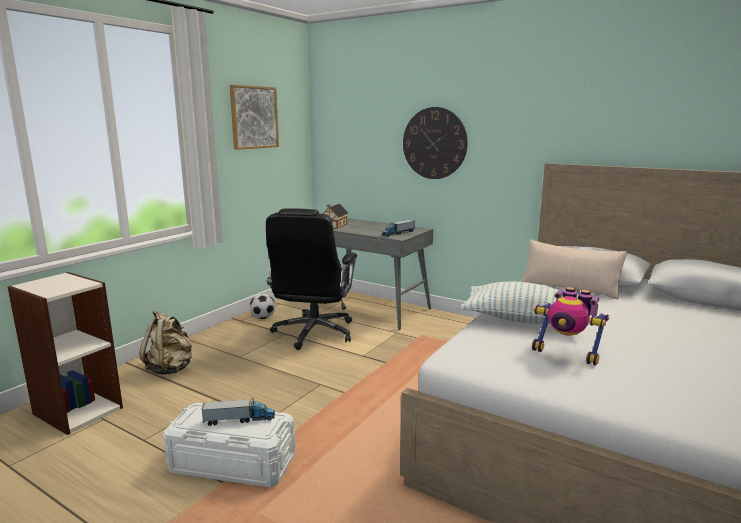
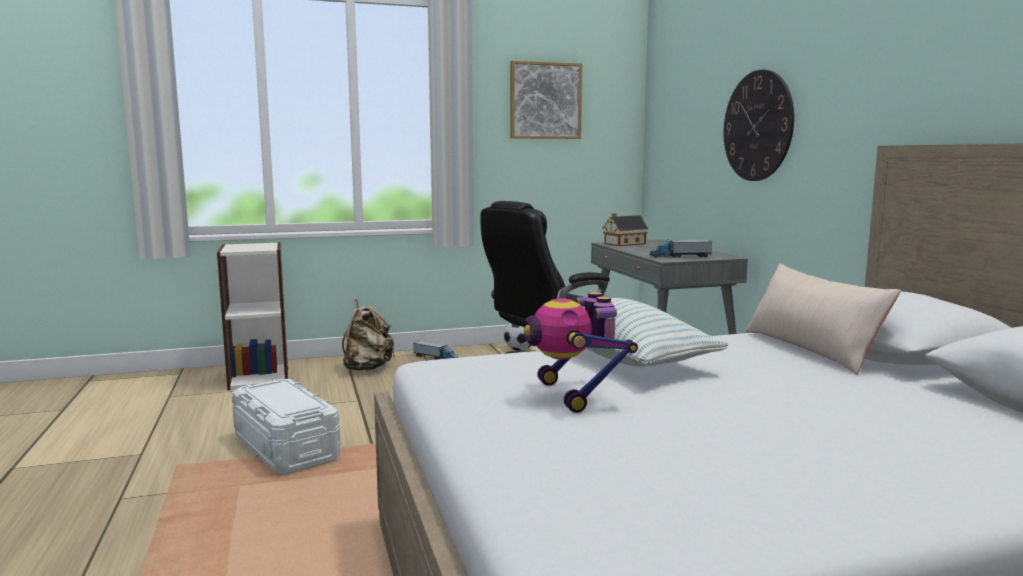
camera: 40 degrees right, 5 degrees down
toy truck [201,398,275,426] -> toy truck moved to [413,341,459,360]

